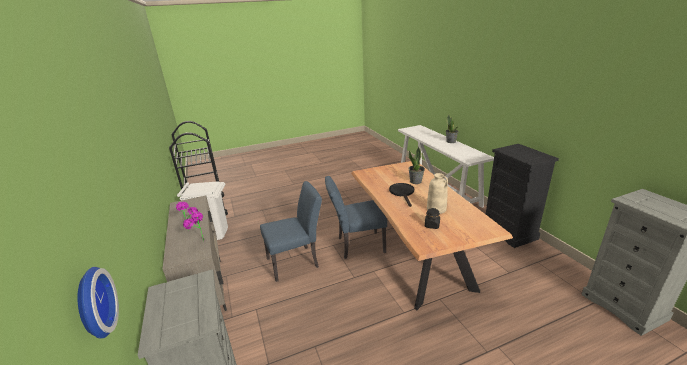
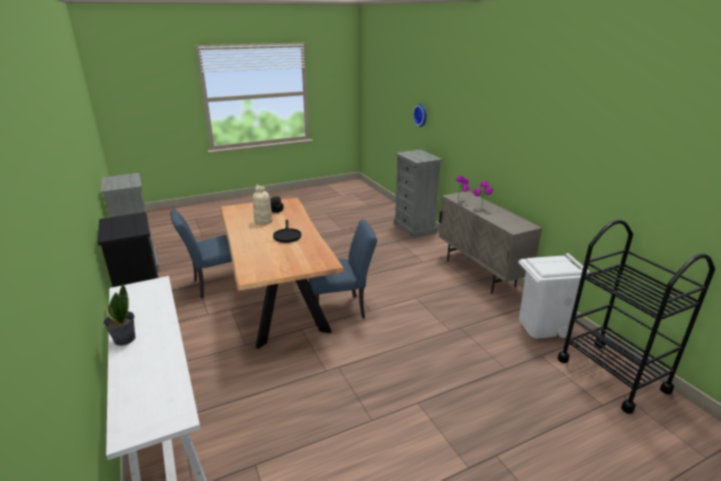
camera: 175 degrees right, 0 degrees up
blue chair [260,181,322,282] -> blue chair moved to [170,209,232,298]
potted plant [408,146,425,184] -> none

